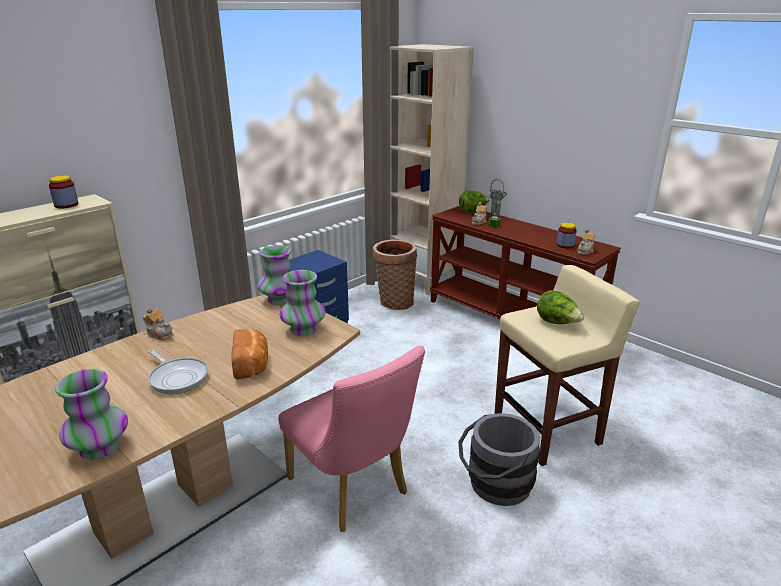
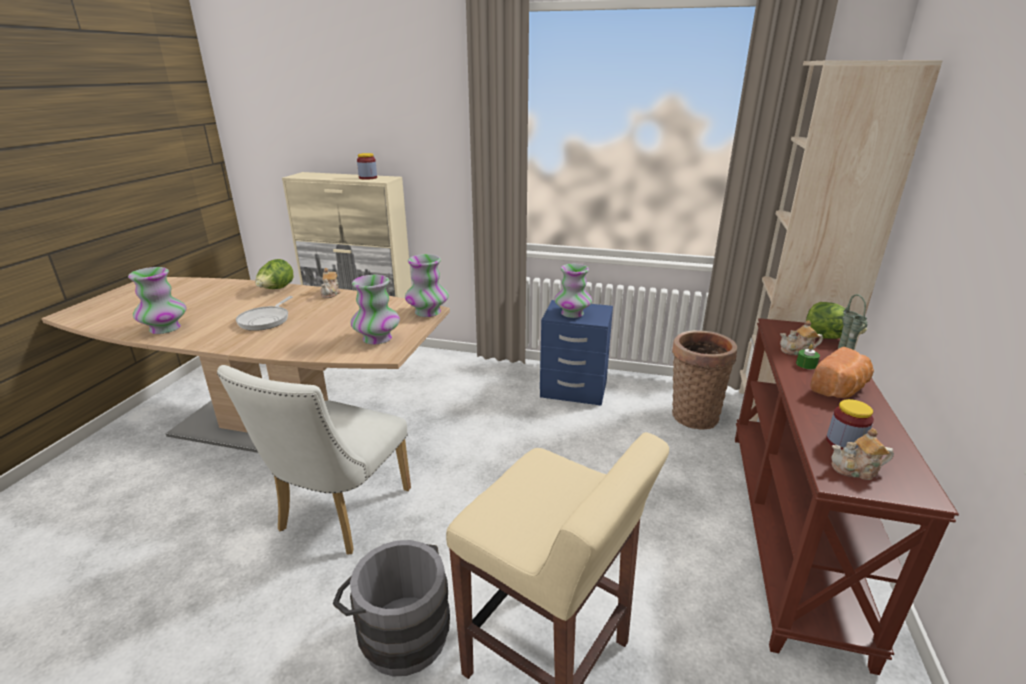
camera: 60 degrees right, 0 degrees up
bread [232,329,268,379] -> bread moved to [810,347,874,399]
pink chair [278,346,425,532] -> white chair [217,365,411,555]
lettuce [537,290,584,324] -> lettuce moved to [255,259,293,289]
none -> vase [554,264,592,318]

